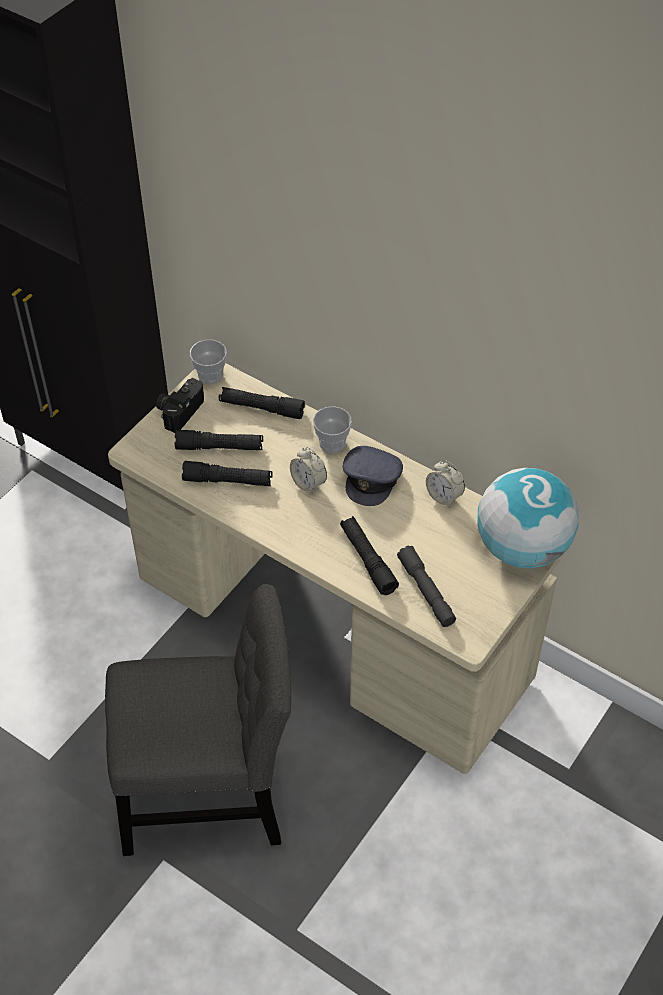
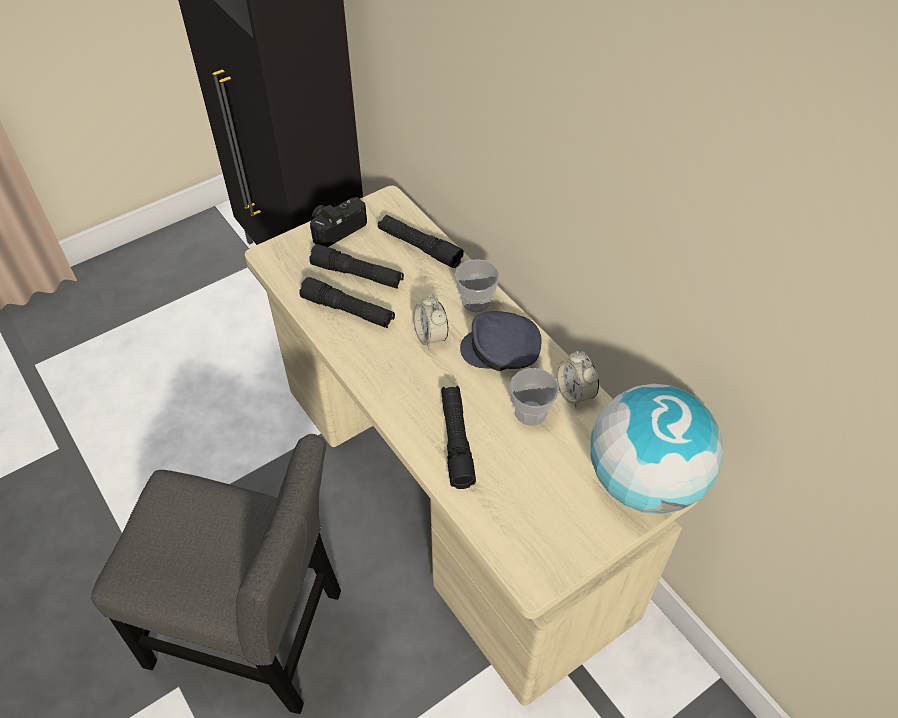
camera: 20 degrees right, 0 degrees up
cup [190,340,227,384] -> cup moved to [509,368,559,426]
grey cap [343,446,403,506] -> grey cap turned 60 degrees clockwise [460,311,542,371]
grey flashlight [397,545,456,627] -> none

